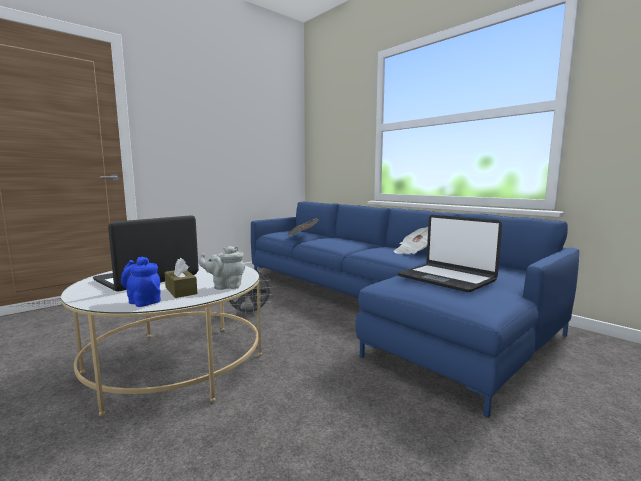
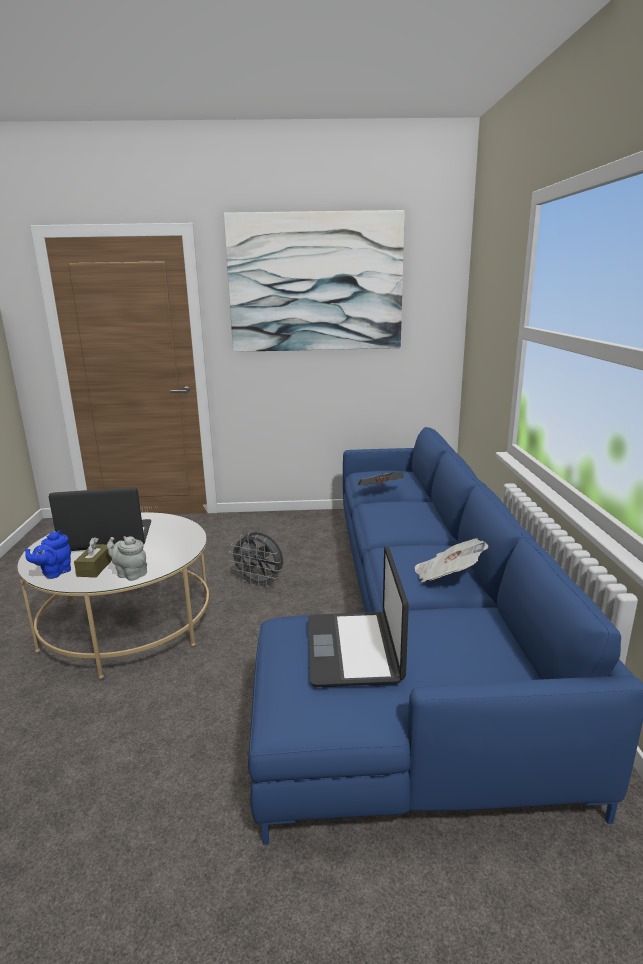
camera: 40 degrees right, 10 degrees up
blue teapot [121,257,161,307] -> blue teapot turned 135 degrees counterclockwise [25,530,71,579]
none -> picture [224,210,405,352]

